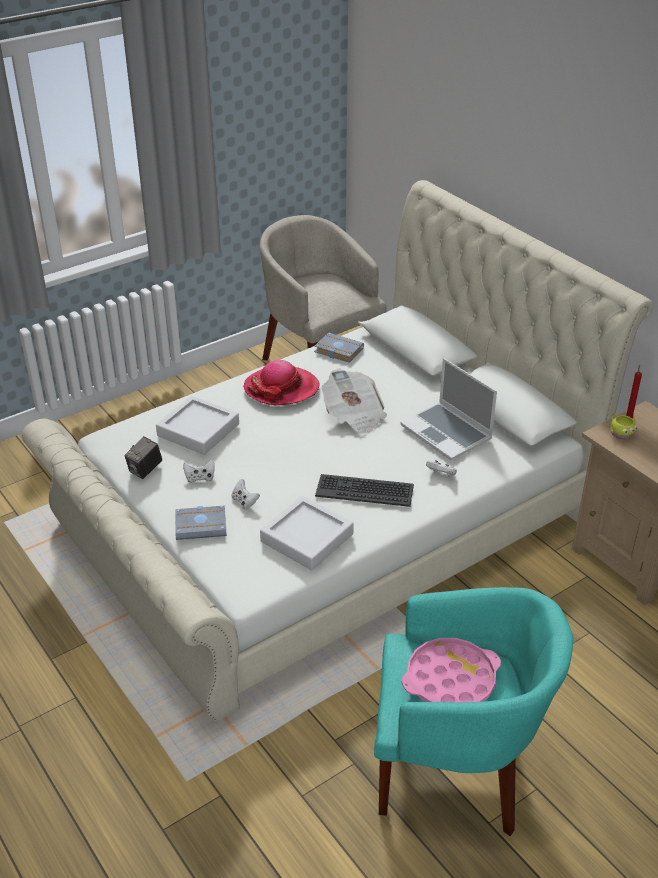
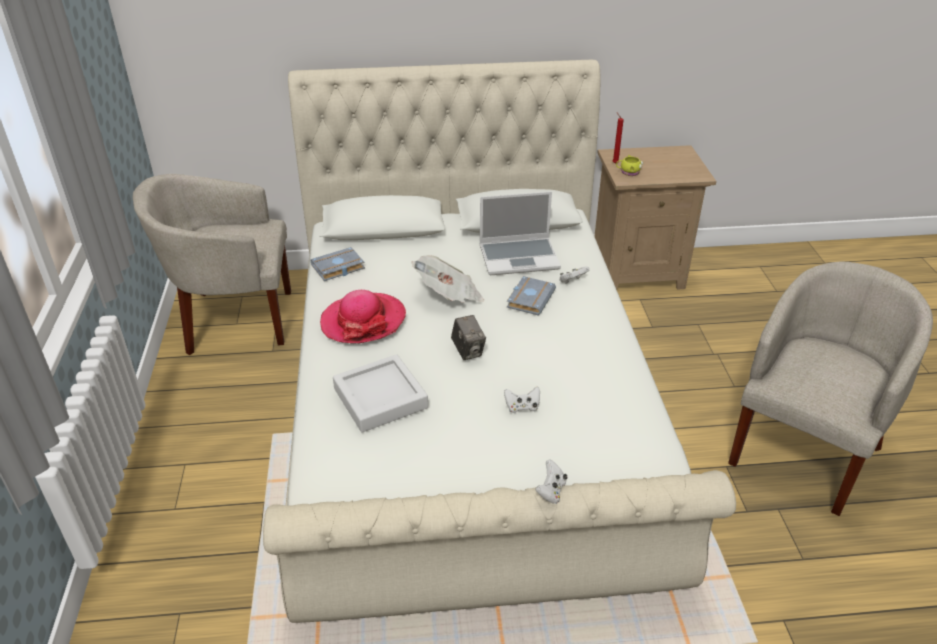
camera: 60 degrees left, 0 degrees up
camera [125,436,162,479] -> camera moved to [451,315,486,360]
grey book [175,505,227,540] -> grey book moved to [507,276,556,316]
white game controller [183,460,215,483] -> white game controller moved to [535,460,567,504]
grey tray [260,496,354,570] -> none
keyboard [315,474,414,507] -> none
turquoise armchair [374,587,573,836] -> beige armchair [728,262,933,516]
pink tray [402,638,501,702] -> none

